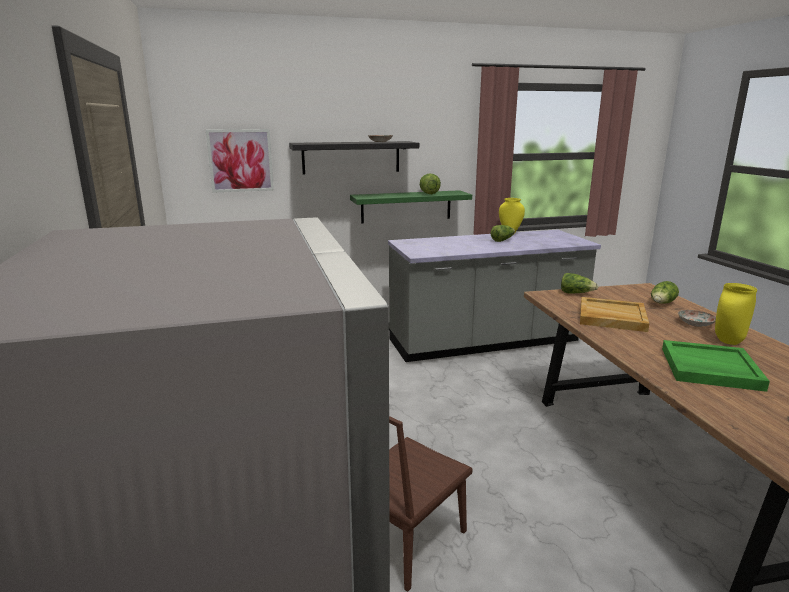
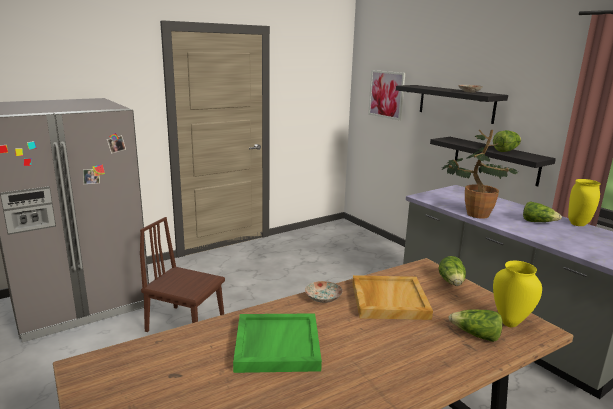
camera: 70 degrees right, 0 degrees up
green shelf [350,190,472,224] -> black shelf [430,137,556,186]
plate [678,310,716,327] -> plate moved to [305,281,343,303]
yellow vase [715,283,757,345] -> yellow vase moved to [493,261,542,327]
none -> potted plant [442,130,518,219]

